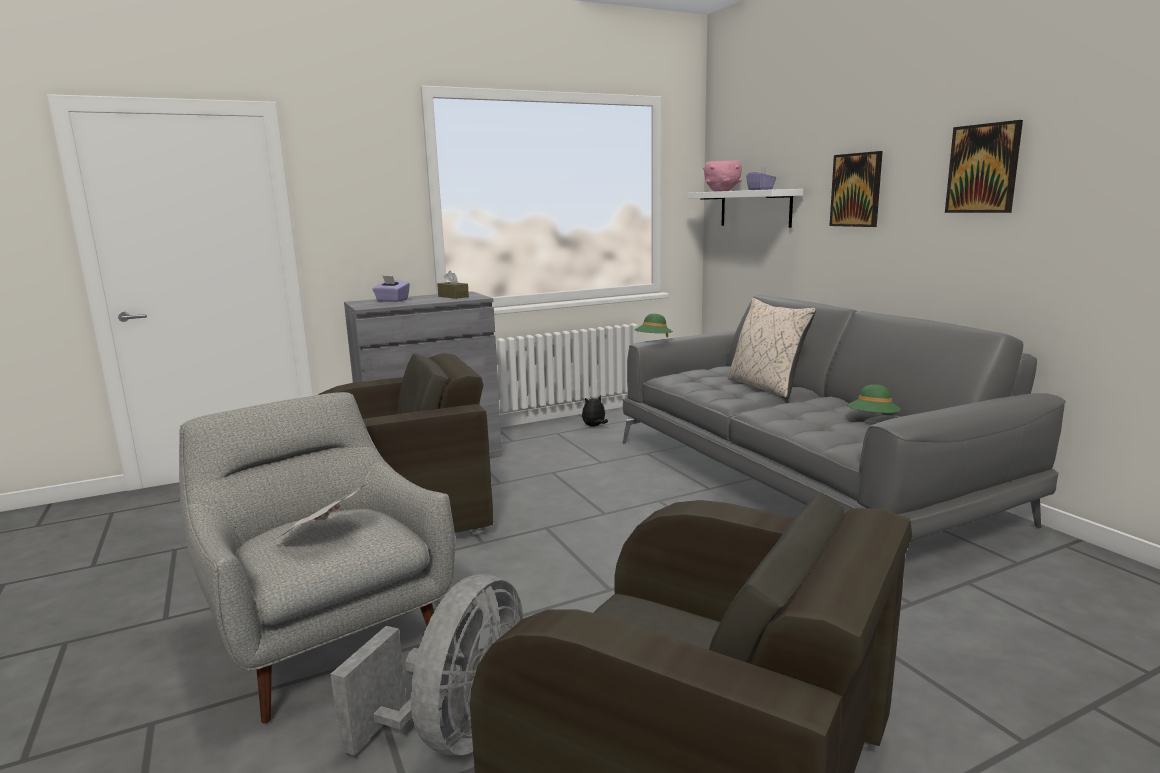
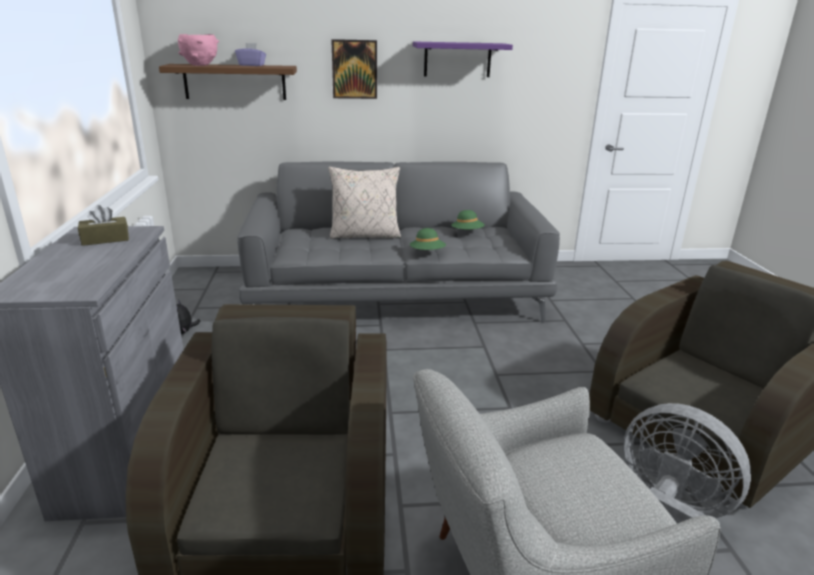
camera: 70 degrees left, 10 degrees up
newspaper [272,485,365,541] -> none
purple tissue box [372,276,410,302] -> none
green hat [635,314,673,337] -> green hat moved to [410,228,446,250]
white shelf [687,189,803,228] -> brown shelf [159,64,297,100]
picture [945,120,1023,213] -> purple shelf [413,41,513,77]

